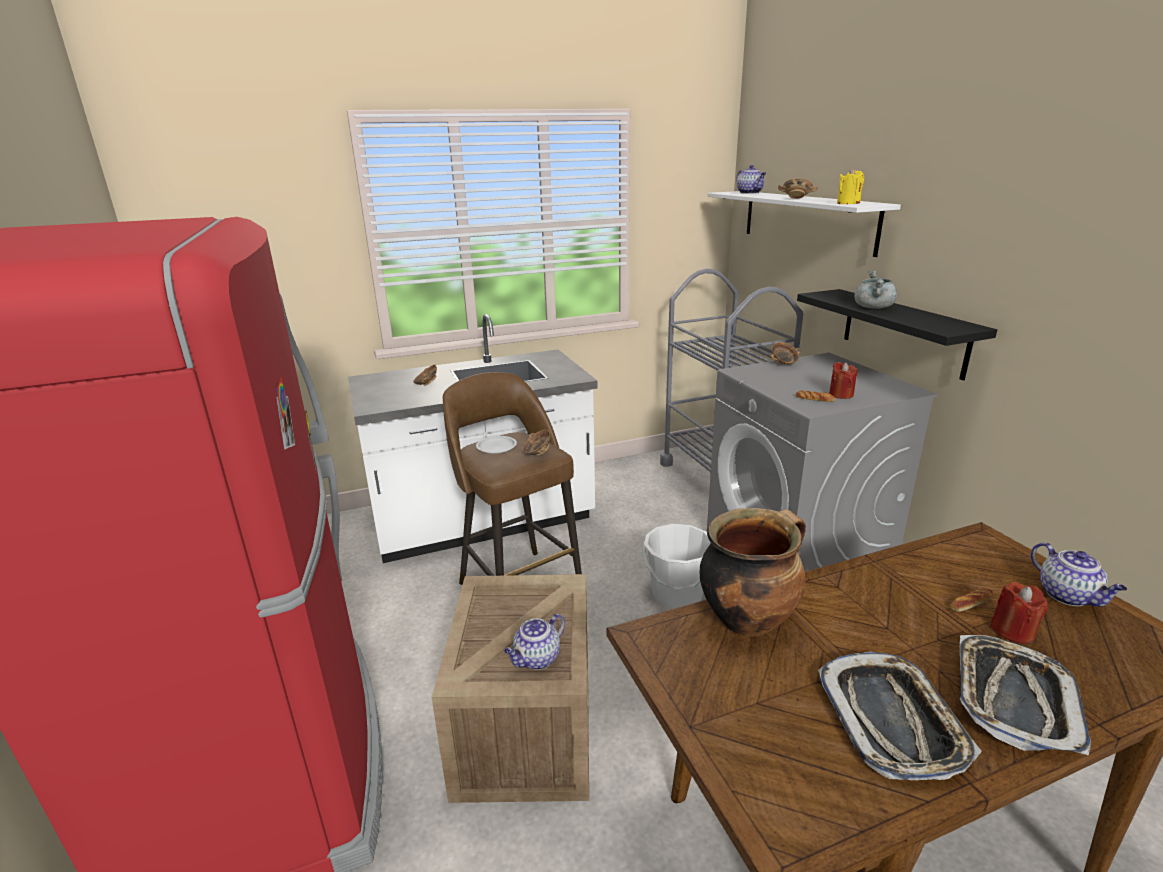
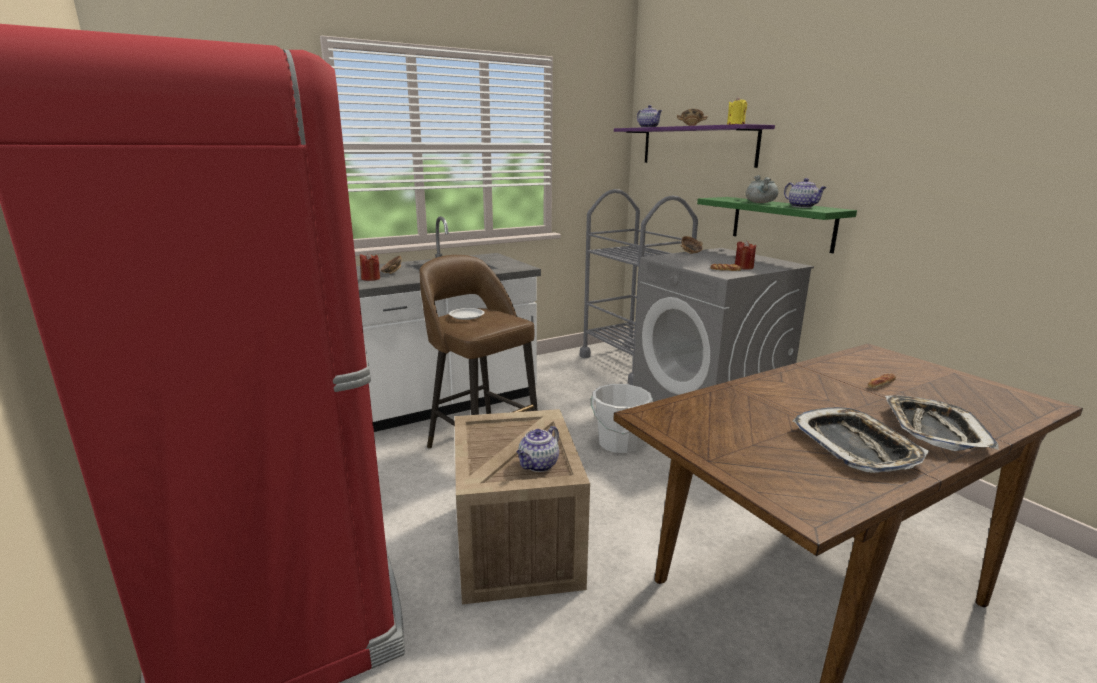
camera: 10 degrees left, 5 degrees down
bowl [522,430,551,456] -> none
cooking pot [700,508,806,637] -> none
white shelf [707,191,901,257] -> purple shelf [614,124,775,168]
black shelf [797,289,997,380] -> green shelf [697,197,857,253]
red candle [990,582,1048,644] -> red candle moved to [360,252,380,281]
teapot [1031,542,1127,607] -> teapot moved to [784,178,827,208]

